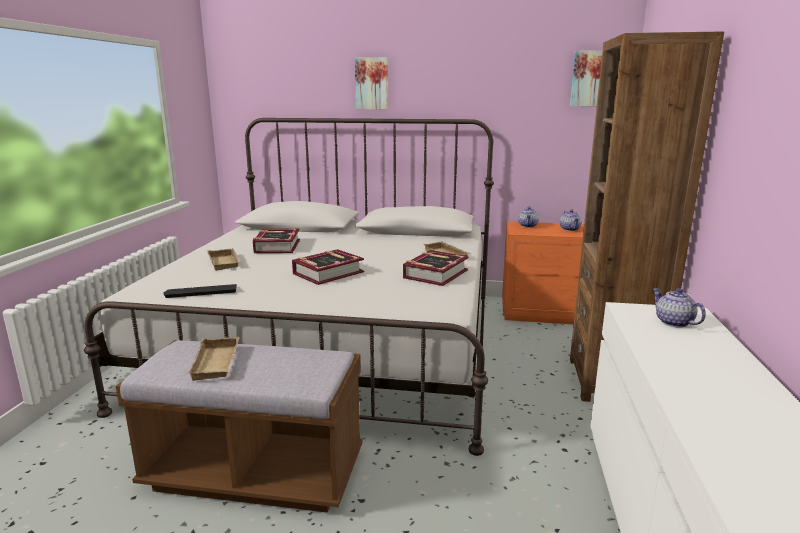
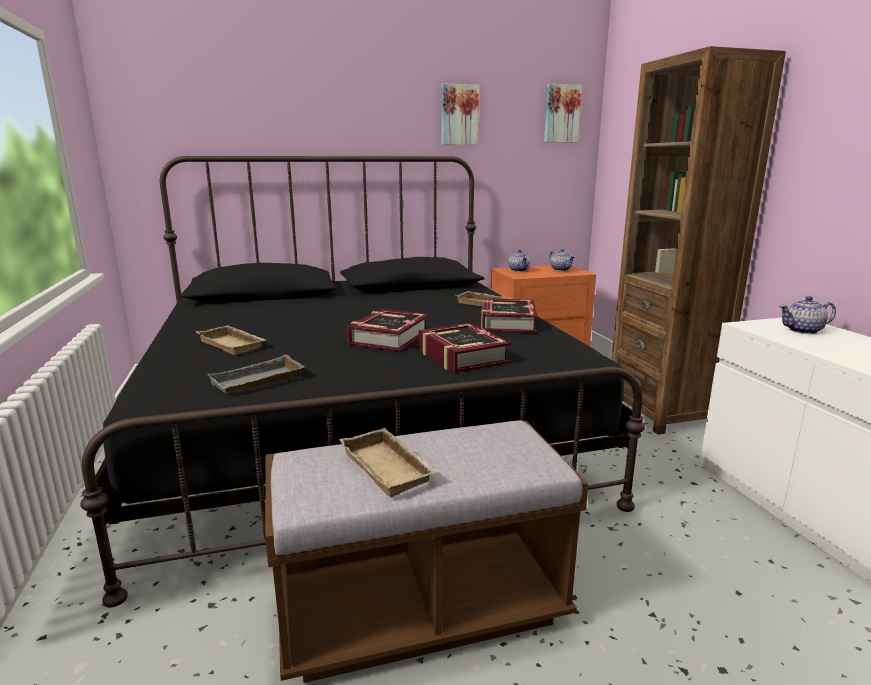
camera: 25 degrees left, 0 degrees up
white bed [84,118,494,456] -> black bed [80,156,645,608]
keyboard [164,284,237,298] -> grey tray [207,355,305,394]
book [253,228,300,253] -> book moved to [418,323,511,373]
picture [355,57,388,109] -> picture moved to [442,83,479,145]
teapot [653,289,706,328] -> teapot turned 45 degrees counterclockwise [779,296,836,334]

